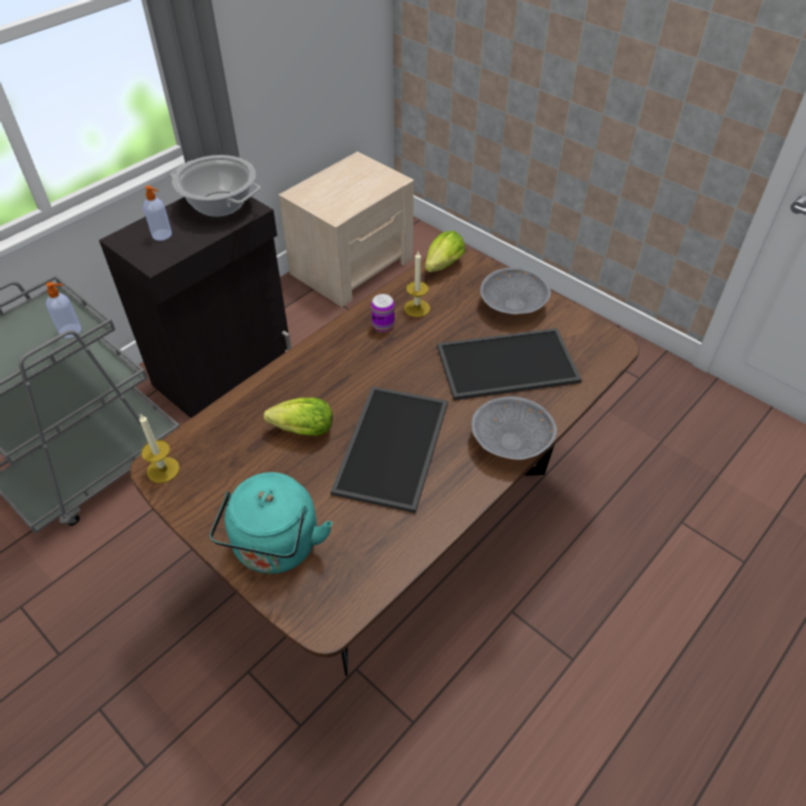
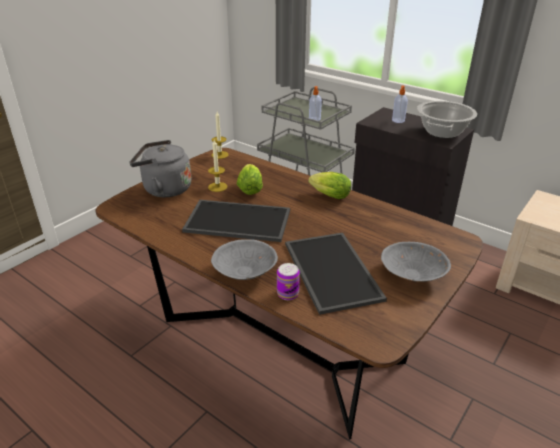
camera: 85 degrees right, 15 degrees down
turquoise kettle [209,472,332,574] -> grey kettle [129,140,192,197]
can [371,294,395,332] -> can moved to [277,263,300,300]
candle [404,252,430,317] -> candle moved to [208,140,227,192]
lettuce [425,231,465,272] -> lettuce moved to [308,172,351,199]

